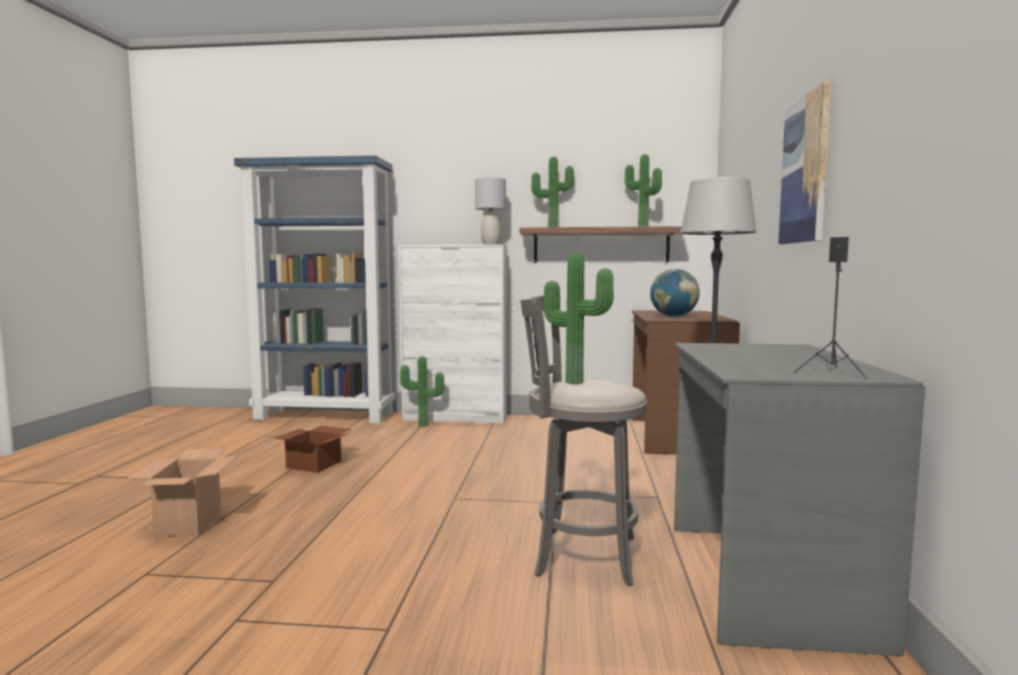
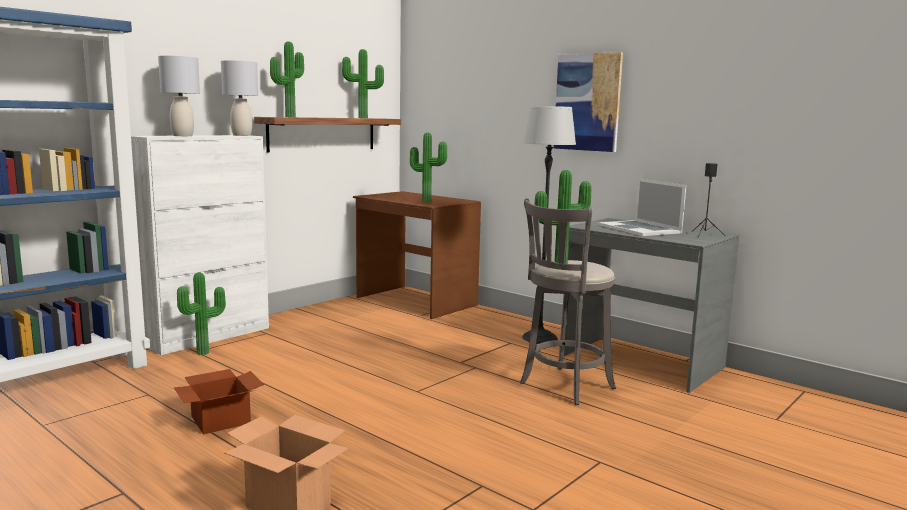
camera: 55 degrees left, 5 degrees up
globe [650,269,700,317] -> potted plant [410,132,447,202]
none -> grey table lamp [158,56,200,136]
none -> laptop [598,178,686,236]

